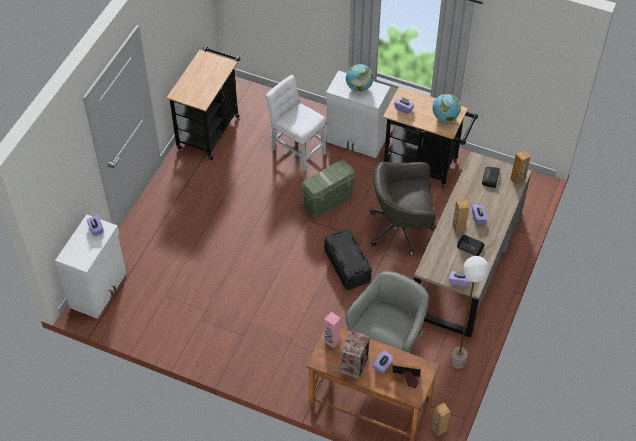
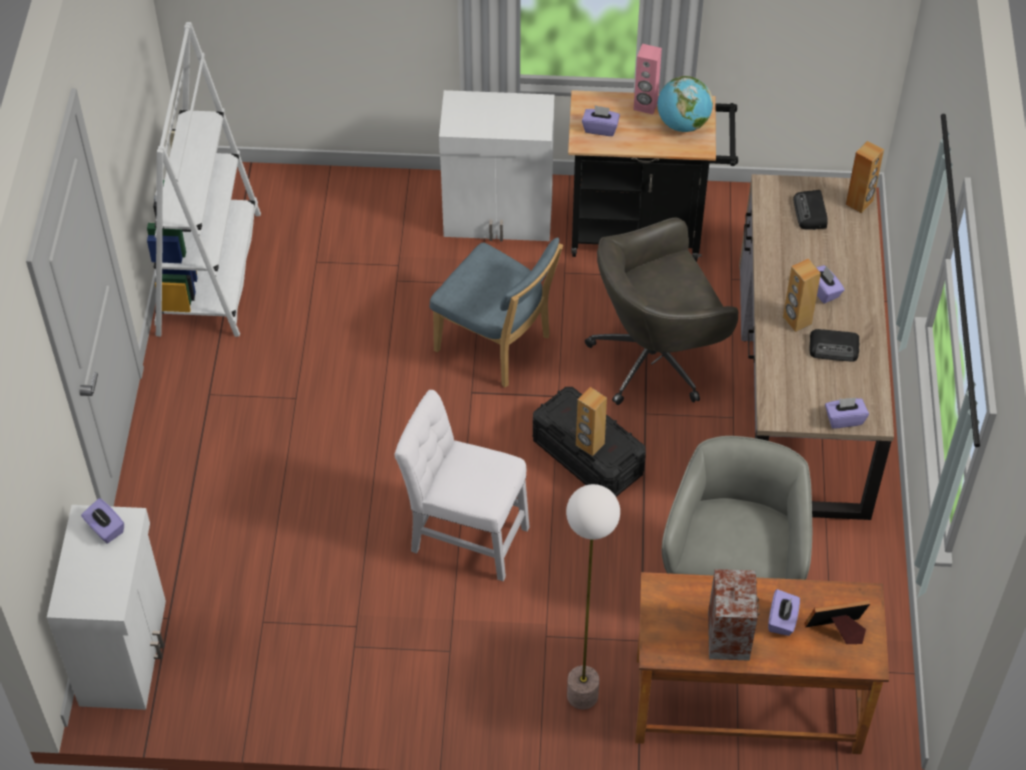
camera: 20 degrees left, 0 degrees up
black cart [167,46,240,160] -> white bookcase [147,22,261,337]
white chair [265,75,326,171] -> white chair moved to [394,390,530,581]
green storage box [302,160,355,218] -> blue chair [429,237,563,388]
pink speaker [324,312,341,348] -> pink speaker moved to [633,44,662,114]
globe [346,64,374,92] -> none
brown speaker [432,403,450,436] -> brown speaker moved to [576,387,607,456]
floor lamp [451,256,489,369] -> floor lamp moved to [566,484,620,709]

